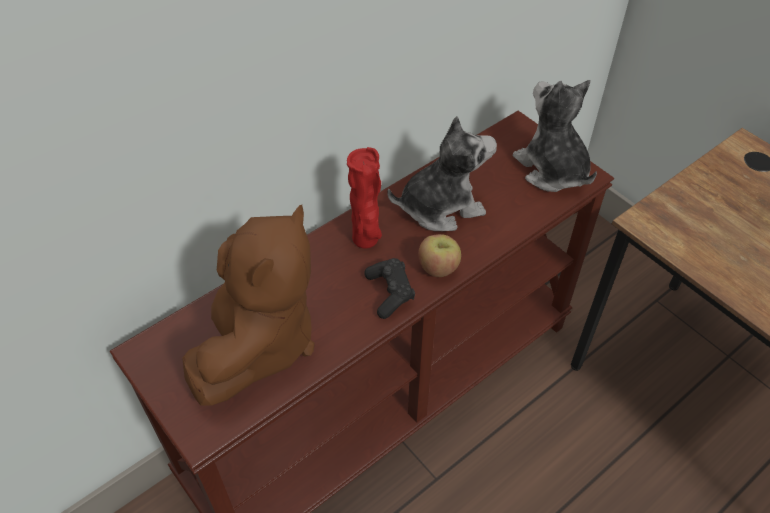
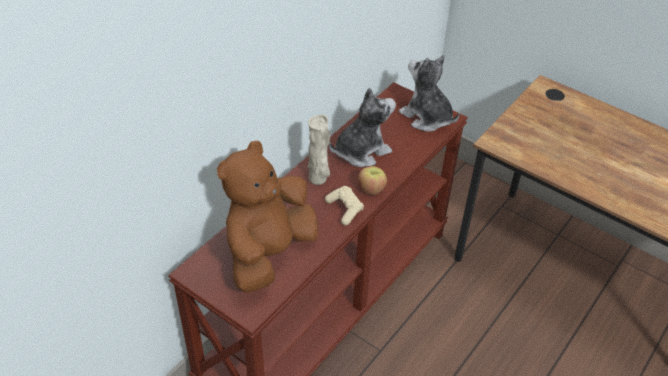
camera: 15 degrees left, 5 degrees down
brown plush toy [182,205,315,405] -> brown plush toy turned 150 degrees counterclockwise [217,140,319,293]
red vase [347,147,382,249] -> beige vase [308,114,330,185]
black game controller [364,258,415,319] -> beige game controller [325,186,364,225]

